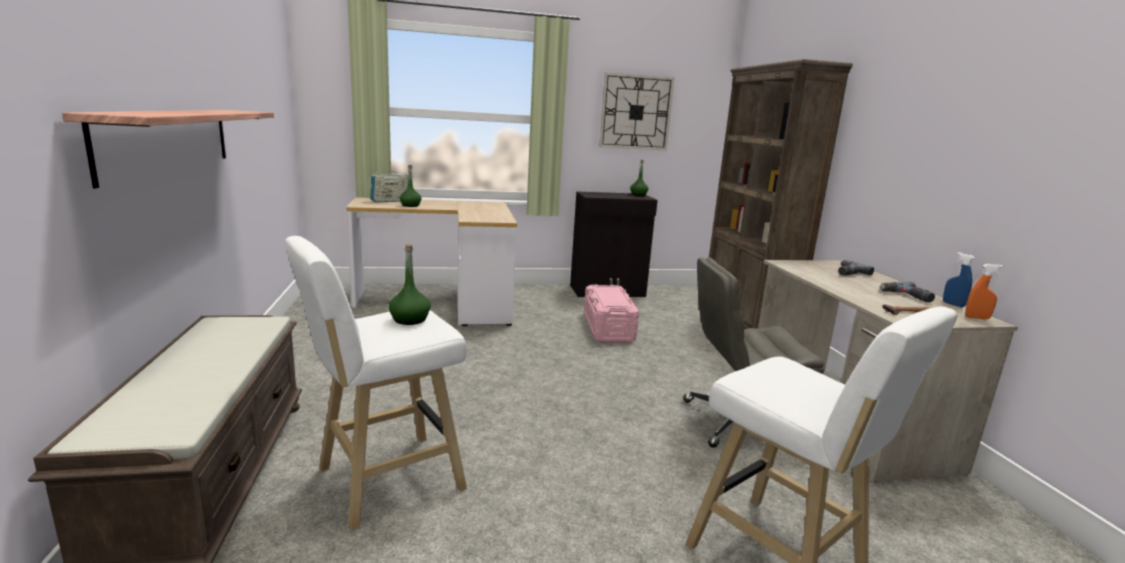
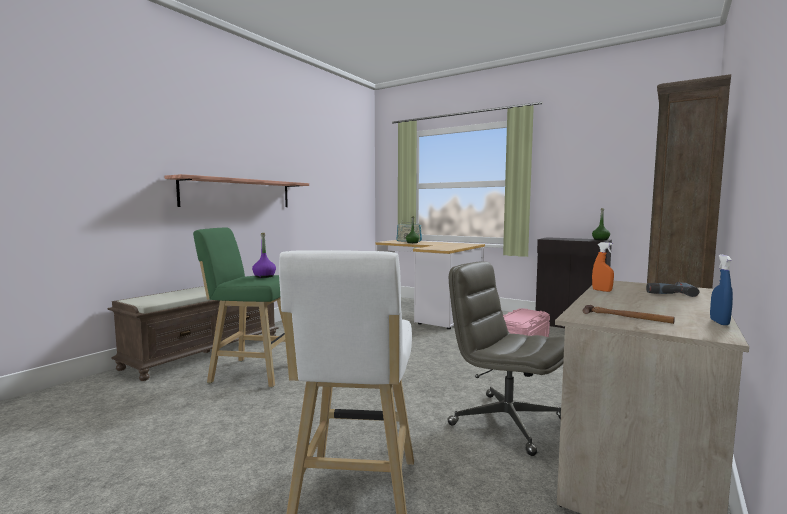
camera: 45 degrees right, 10 degrees down
white stool [285,236,467,532] -> green stool [193,227,285,387]
green bottle [389,244,431,325] -> purple bottle [252,233,276,278]
wall clock [599,72,674,151] -> none
power drill [880,282,935,303] -> none
orange spray bottle [965,264,1003,319] -> orange spray bottle moved to [592,242,614,292]

